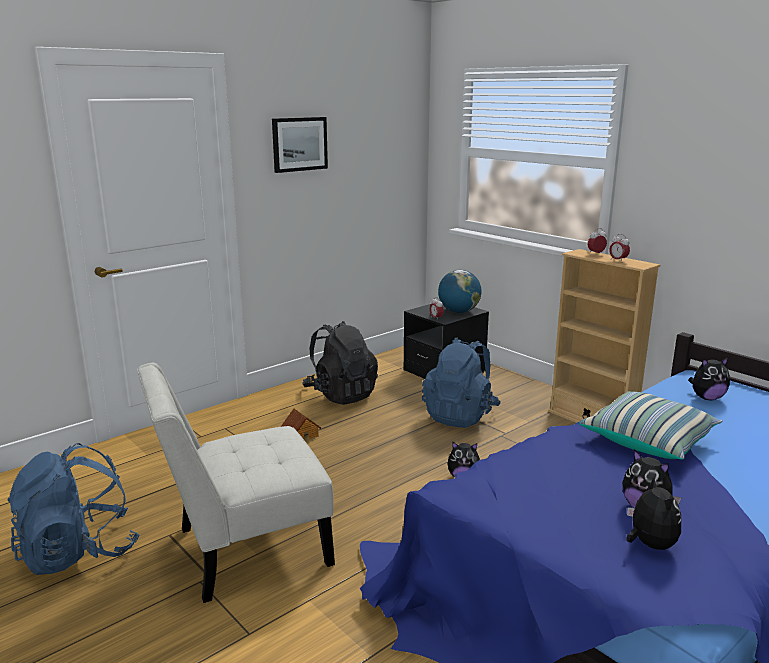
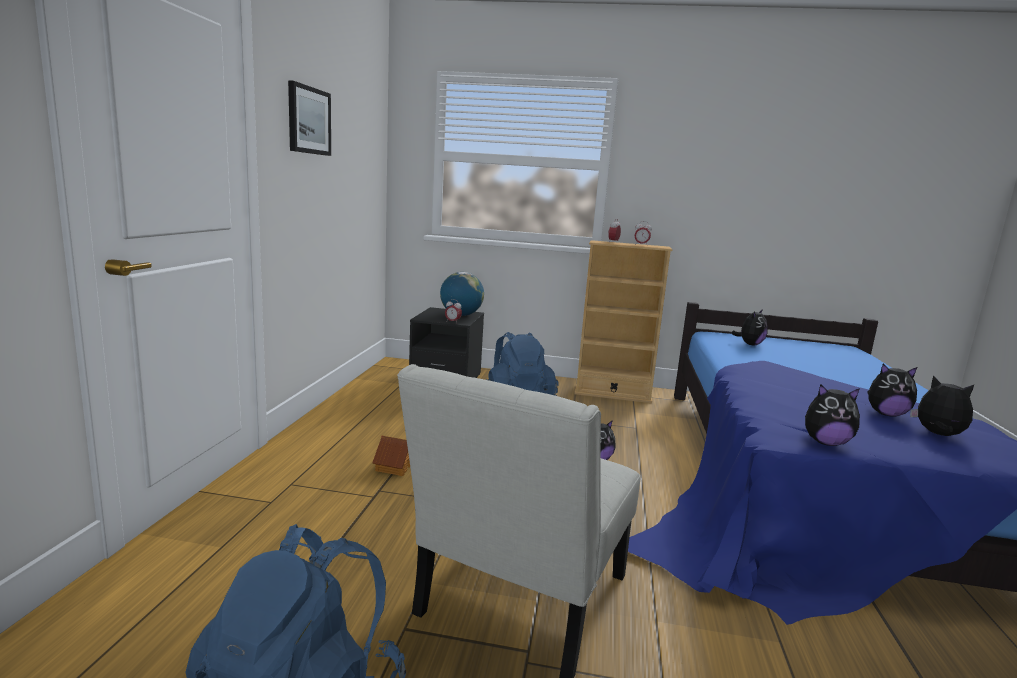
camera: 40 degrees left, 5 degrees down
black backpack [302,321,378,405] -> none
pillow [579,391,723,460] -> none
none -> plush toy [805,384,860,446]

